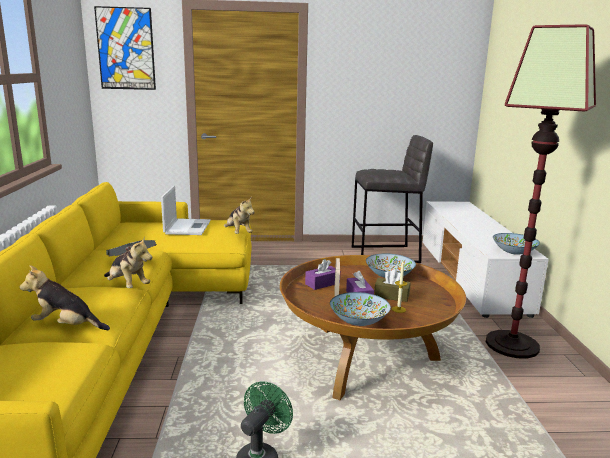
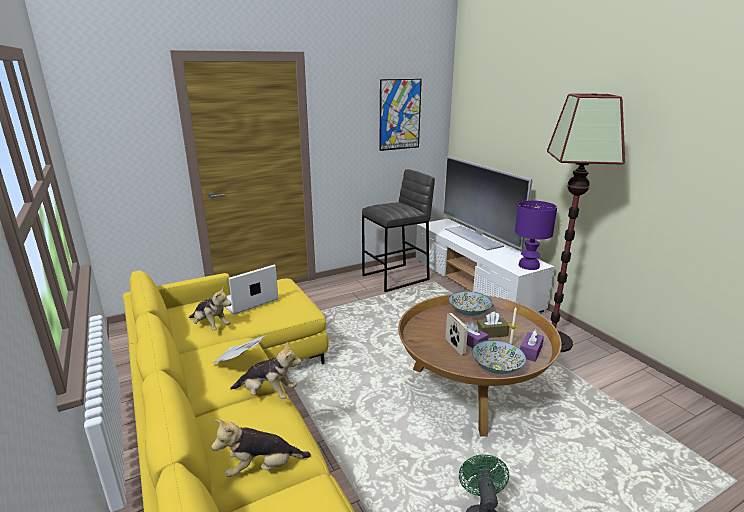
camera: 25 degrees left, 5 degrees up
picture [94,6,156,90] -> picture moved to [379,79,422,151]
laptop [161,186,211,235] -> laptop turned 105 degrees counterclockwise [225,265,278,315]
plush toy [224,198,255,234] -> plush toy moved to [189,288,232,330]
purple tissue box [305,259,340,290] -> purple tissue box moved to [520,329,544,362]
bowl [493,233,540,255] -> purple table lamp [515,200,557,270]
none -> television [443,156,533,251]

